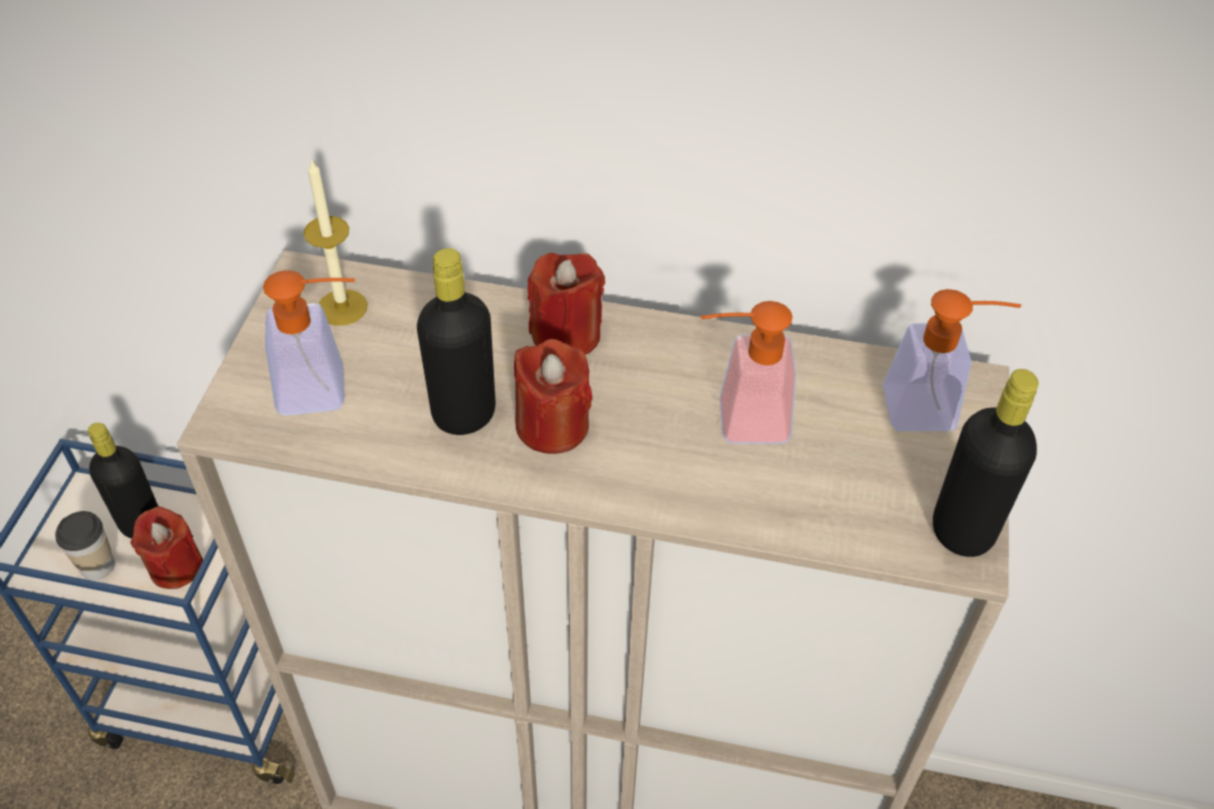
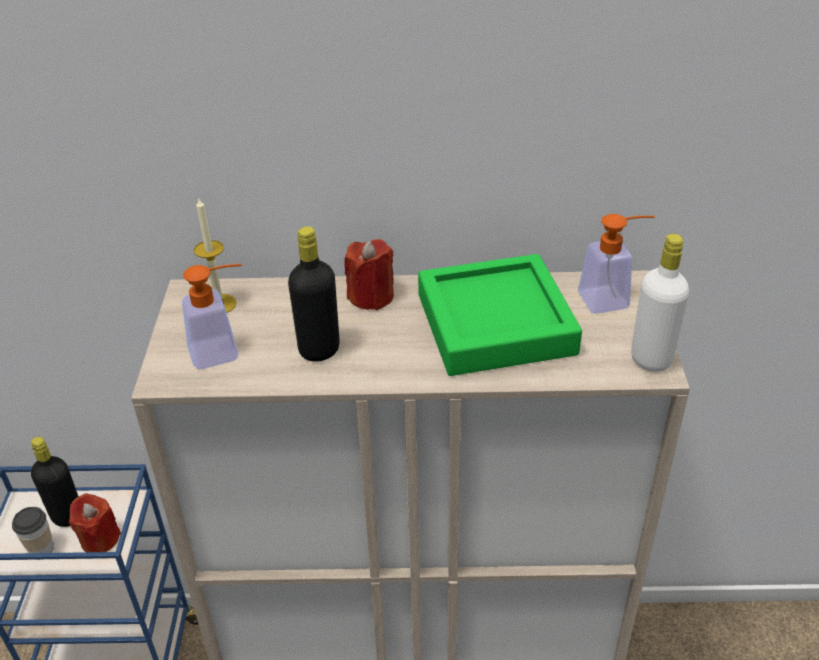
camera: 10 degrees left, 10 degrees down
red candle [514,339,593,454] -> none
soap dispenser [700,301,796,444] -> green tray [418,254,582,376]
black bottle [933,369,1039,557] -> white bottle [631,234,689,372]

